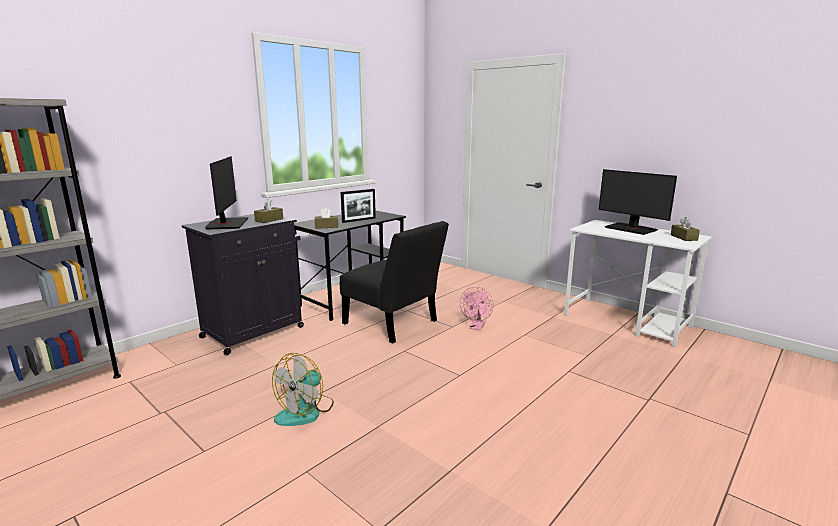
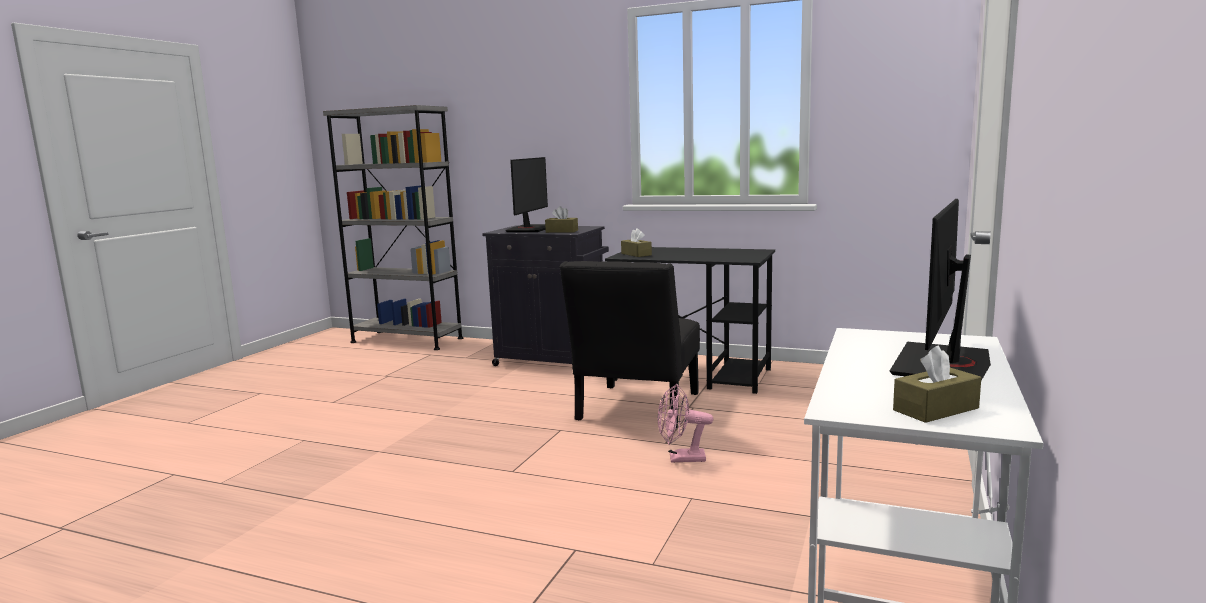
camera: 70 degrees right, 5 degrees down
monitor [205,156,249,230] -> monitor turned 45 degrees counterclockwise [505,157,548,232]
fan [272,353,334,426] -> none
picture frame [341,189,376,223] -> none

